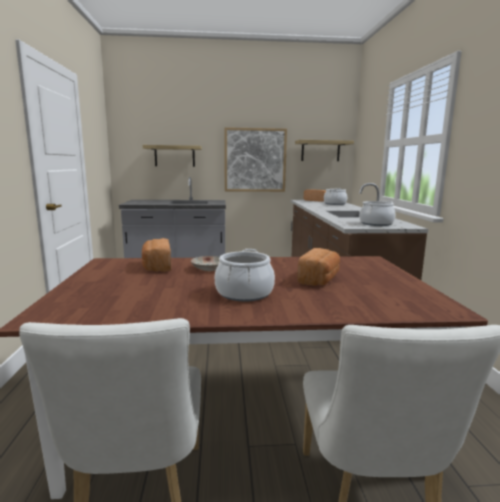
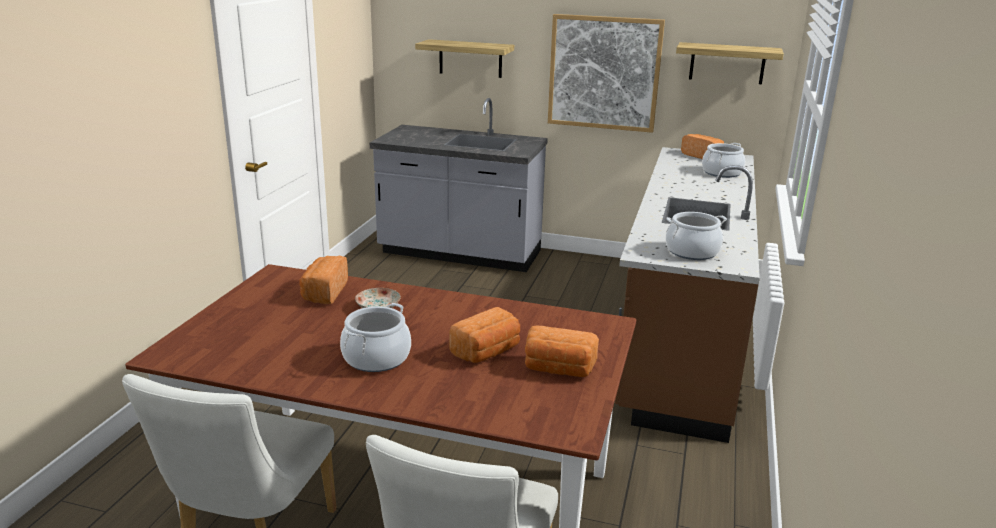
camera: 20 degrees right, 10 degrees up
none -> bread [525,326,599,377]

